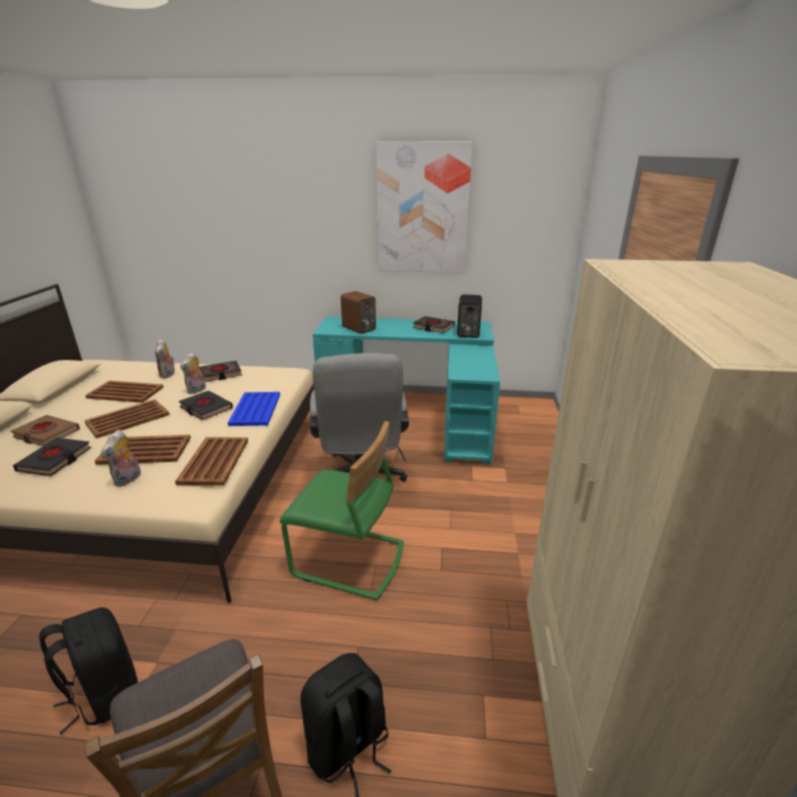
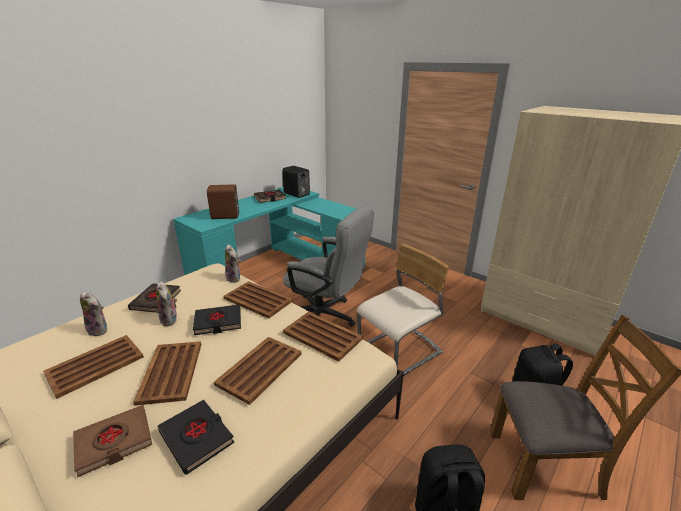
camera: 55 degrees left, 0 degrees up
plush toy [101,430,141,487] -> plush toy moved to [225,244,241,283]
blue tray [228,392,280,426] -> brown tray [223,281,293,319]
green chair [280,421,404,601] -> beige chair [357,244,449,376]
picture [376,142,472,273] -> none

